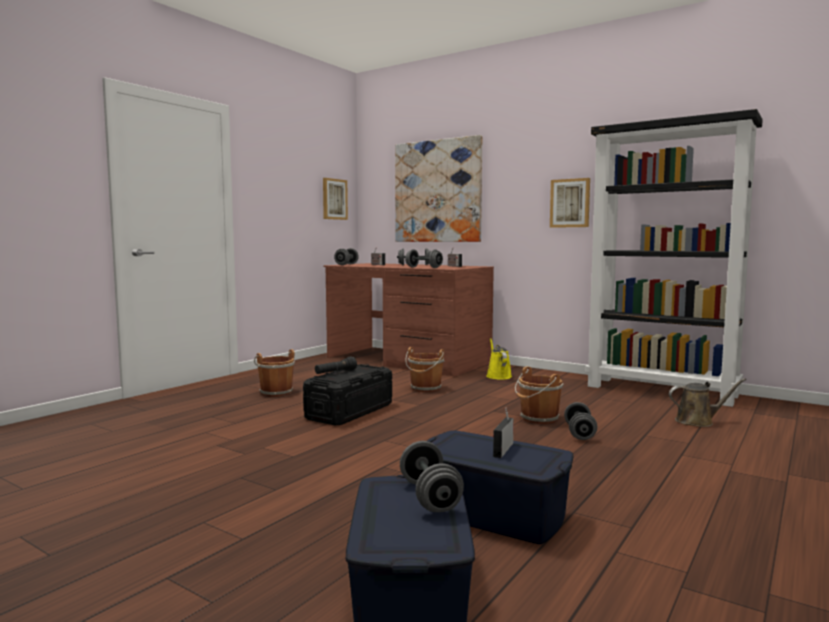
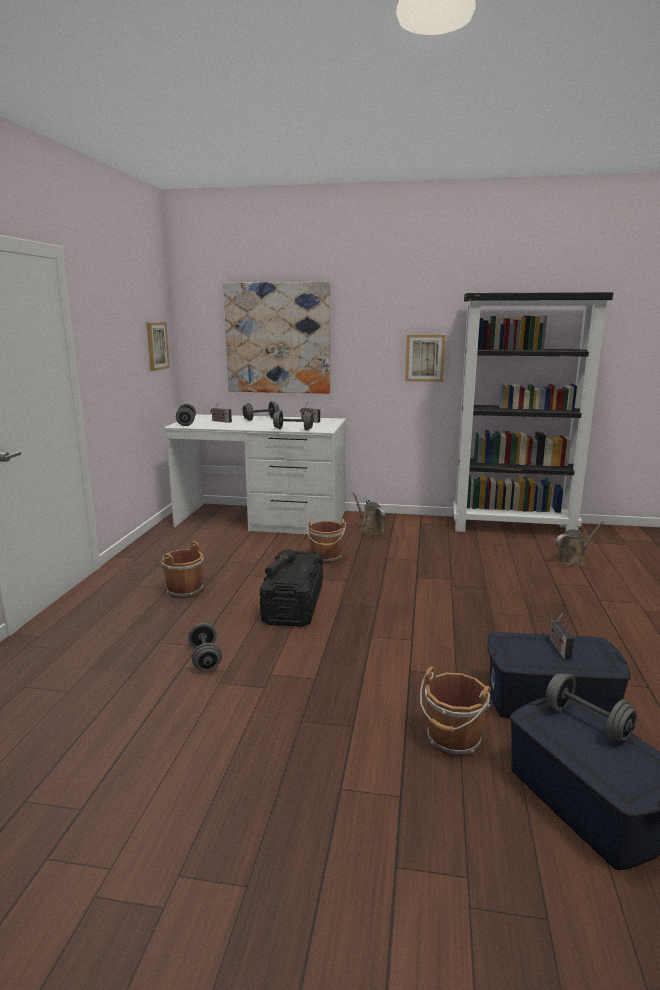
camera: 25 degrees left, 10 degrees up
brown desk [323,263,494,377] -> white desk [164,414,346,534]
yellow watering can [486,338,512,380] -> brown watering can [352,492,385,534]
brown bucket [515,366,564,424] -> brown bucket moved to [420,666,491,756]
grey dumbbell [564,402,597,440] -> grey dumbbell moved to [188,623,222,671]

